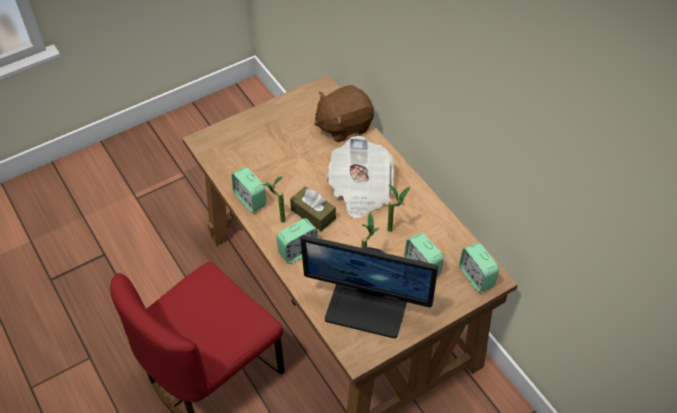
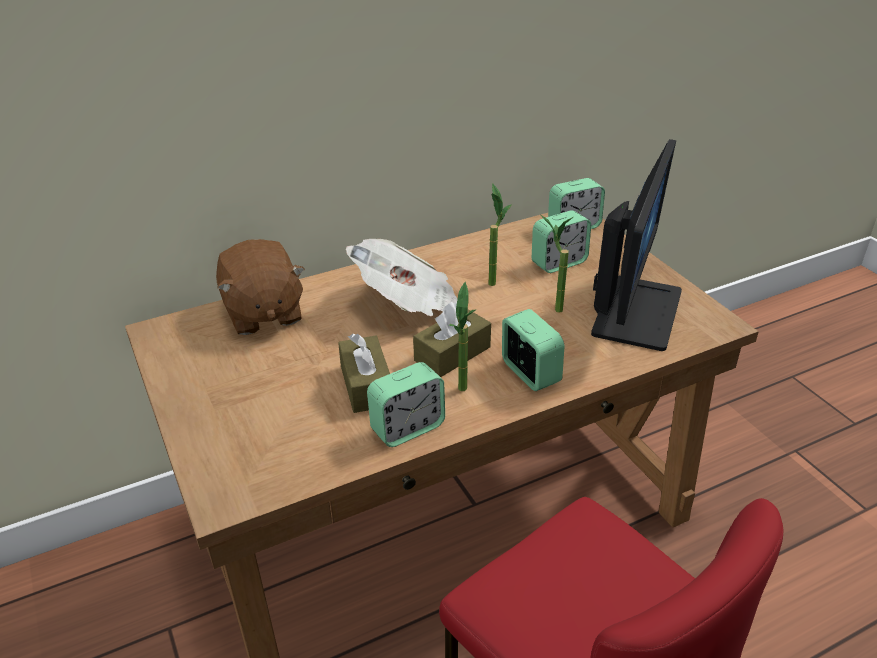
camera: 85 degrees left, 15 degrees down
none -> brown tissue box [338,334,390,413]

